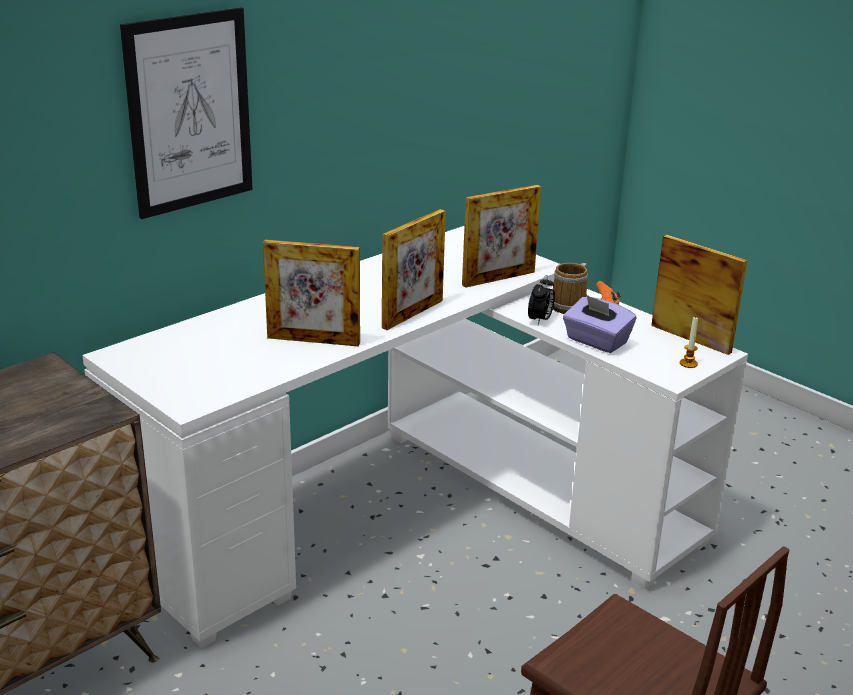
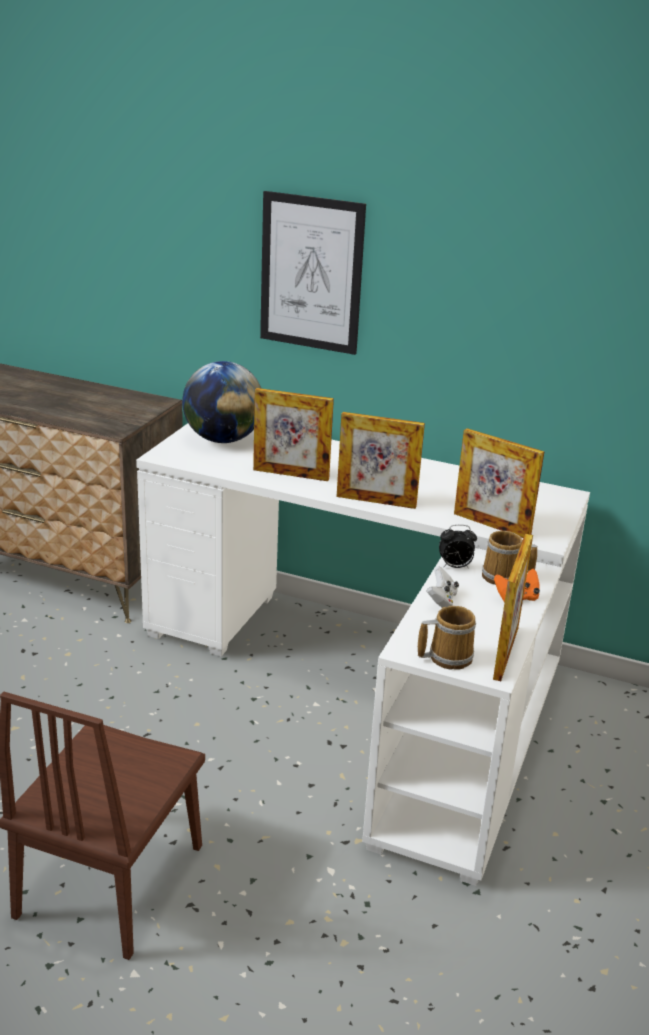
camera: 65 degrees right, 0 degrees up
picture frame [263,240,360,346] -> picture frame turned 60 degrees counterclockwise [253,388,334,481]
purple tissue box [563,295,637,353] -> white game controller [426,566,459,608]
candle [680,317,698,368] -> mug [418,606,476,670]
none -> globe [182,361,262,443]

